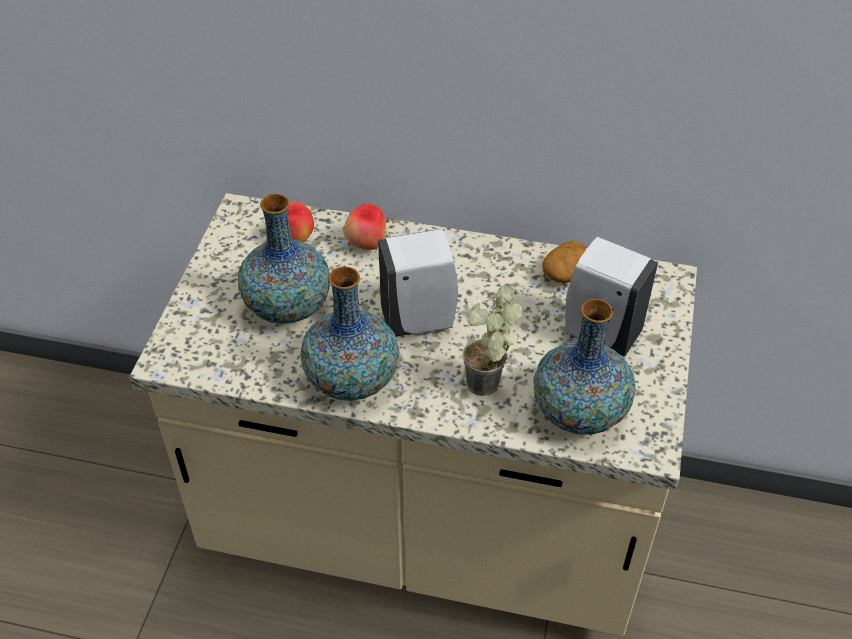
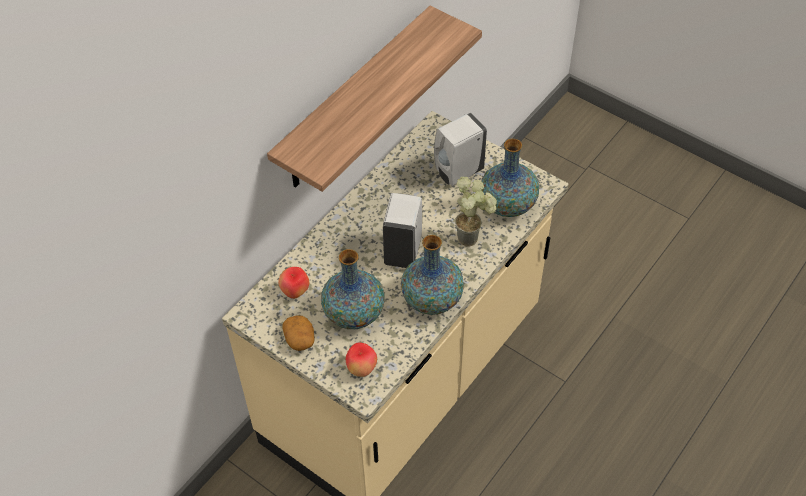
camera: 65 degrees left, 5 degrees up
apple [345,204,386,250] -> apple moved to [346,342,377,377]
potato [542,241,587,283] -> potato moved to [283,315,315,351]
none -> shelf [267,6,482,192]

